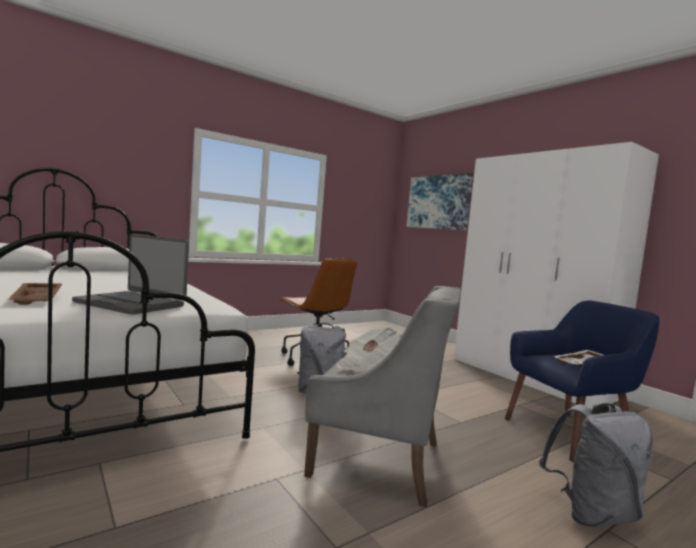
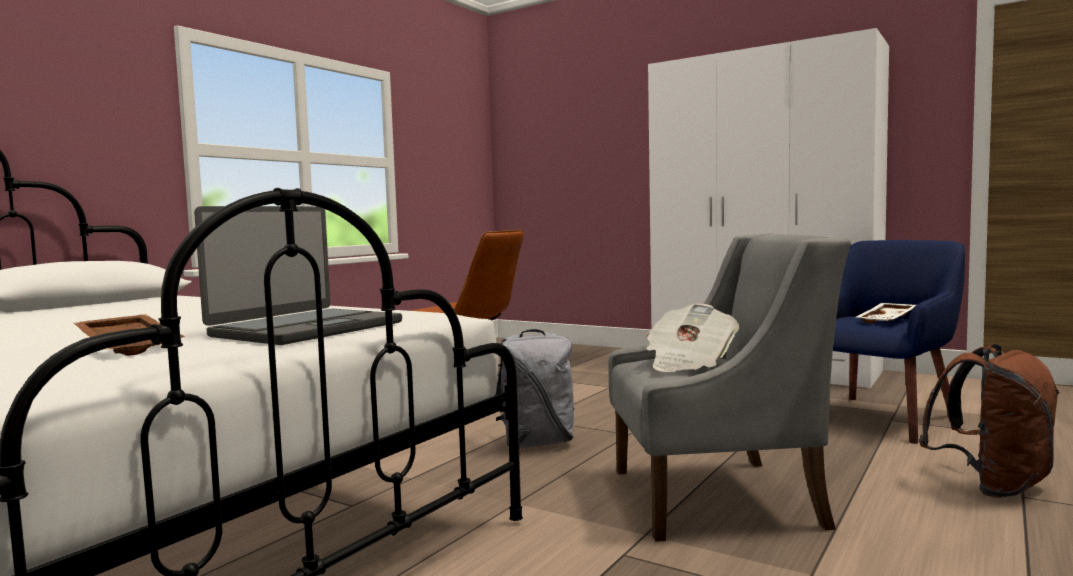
camera: 20 degrees left, 0 degrees up
laptop [72,234,189,315] -> laptop turned 60 degrees counterclockwise [194,206,402,345]
picture [406,173,473,230] -> none
grey backpack [539,402,653,527] -> brown backpack [919,344,1059,498]

